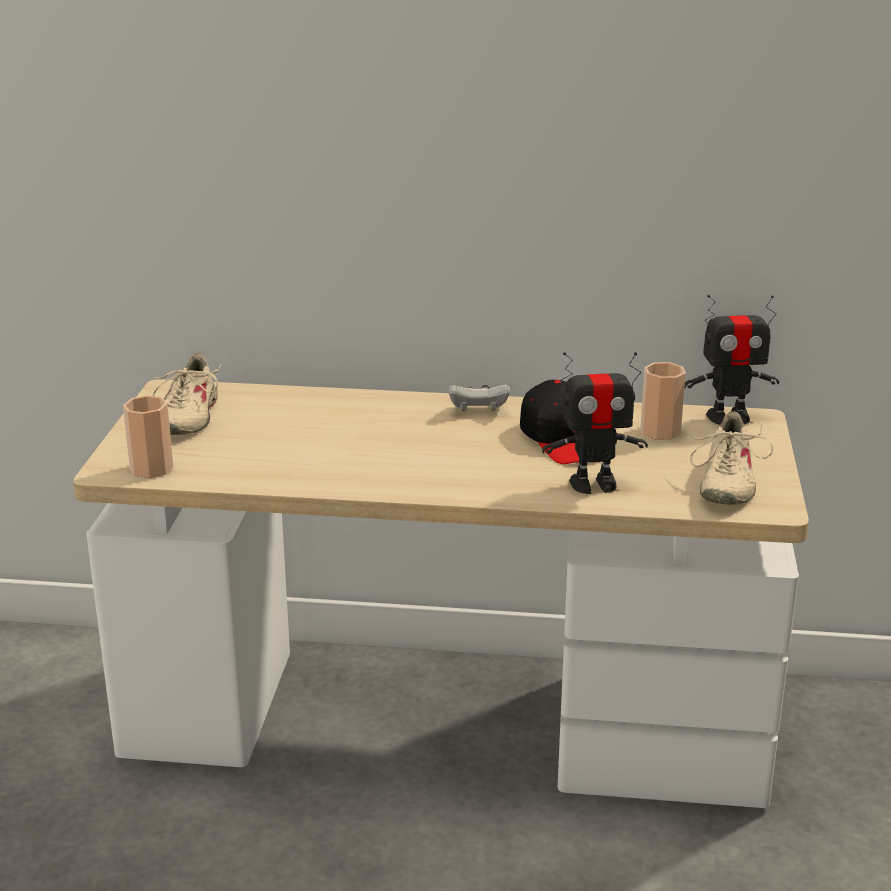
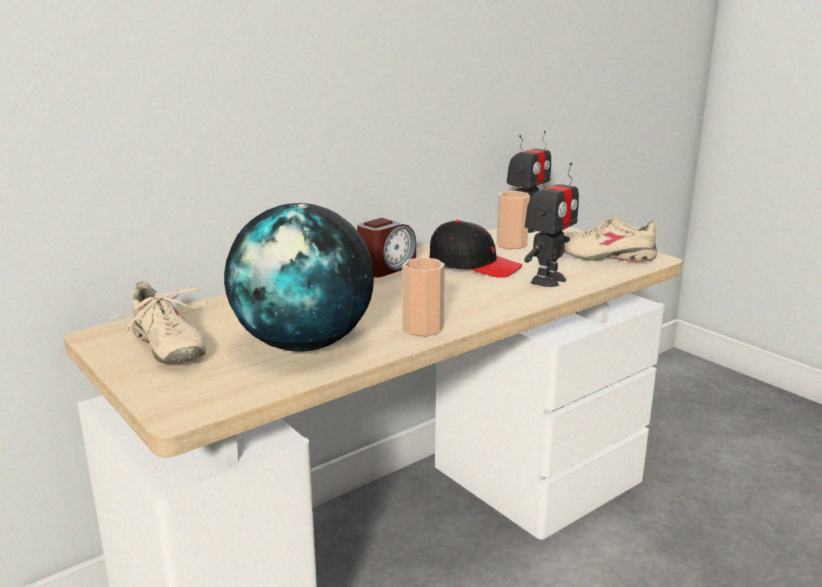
camera: 45 degrees left, 5 degrees down
cup [123,395,173,478] -> cup moved to [402,257,445,336]
white game controller [448,385,510,411] -> alarm clock [357,218,416,278]
beige shoe [686,412,773,505] -> beige shoe turned 135 degrees clockwise [563,216,657,262]
none -> globe [224,203,374,352]

